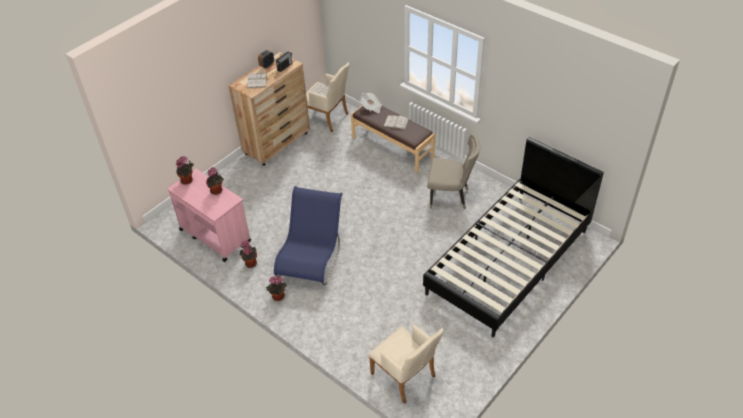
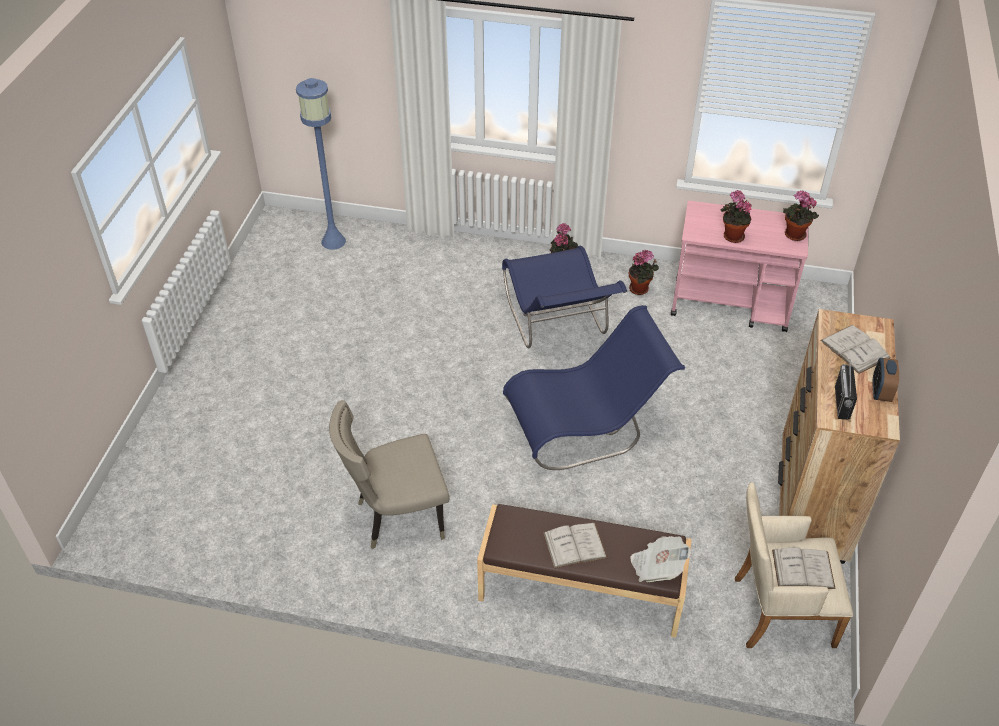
camera: 150 degrees right, 0 degrees up
beige armchair [369,325,443,404] -> blue floor lamp [296,78,346,250]
black bed [423,137,604,337] -> none
none -> blue chair [503,305,685,470]

